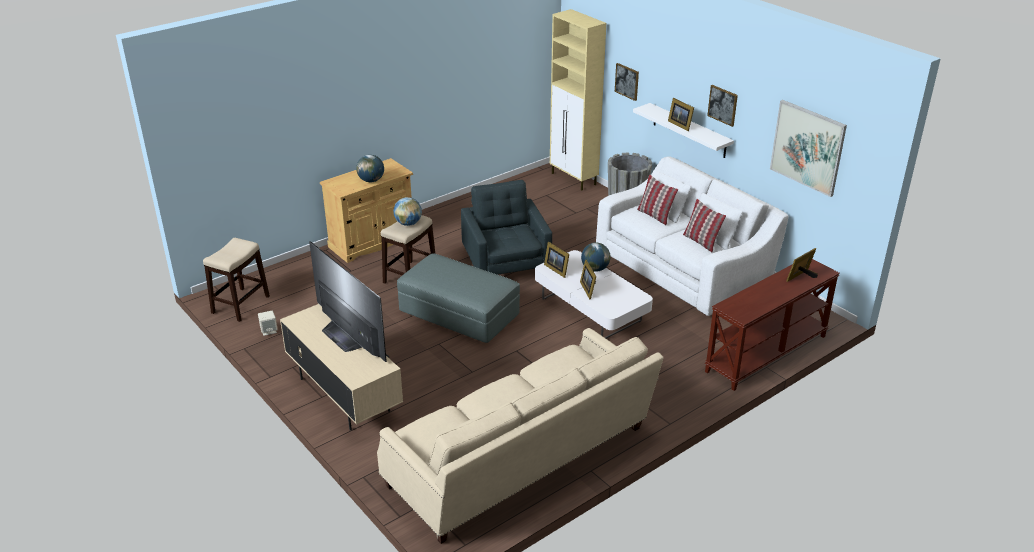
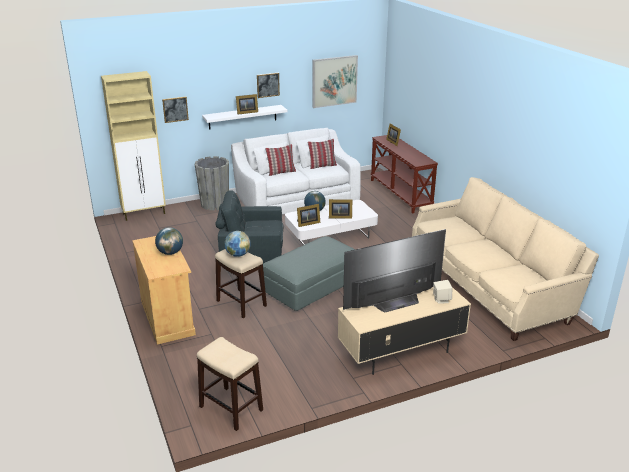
camera: 75 degrees left, 5 degrees down
beige speaker [258,311,278,336] -> beige speaker moved to [433,280,452,304]

